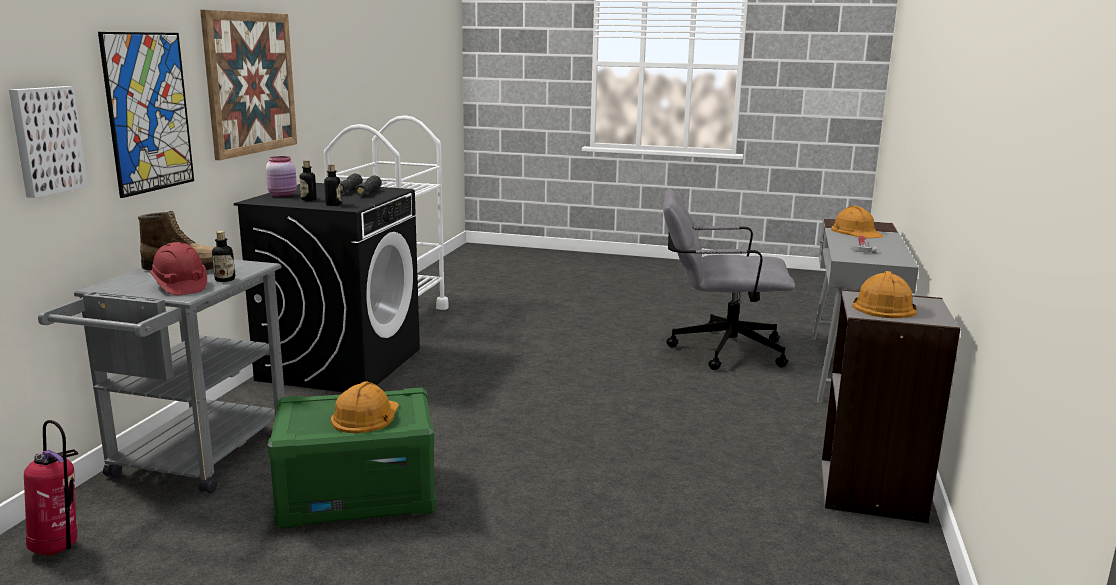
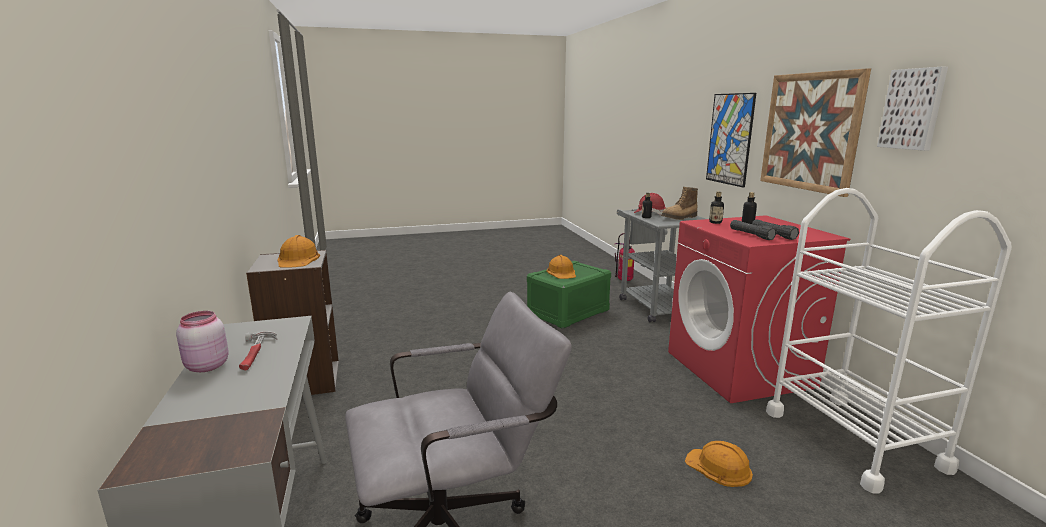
camera: 150 degrees right, 0 degrees up
picture [9,86,88,198] -> picture moved to [877,67,948,151]
black washing machine [234,183,420,392] -> red washing machine [668,215,850,403]
pink jar [266,156,297,197] -> pink jar moved to [176,311,229,372]
orange hard hat [831,206,884,238] -> orange hard hat moved to [685,441,753,487]

